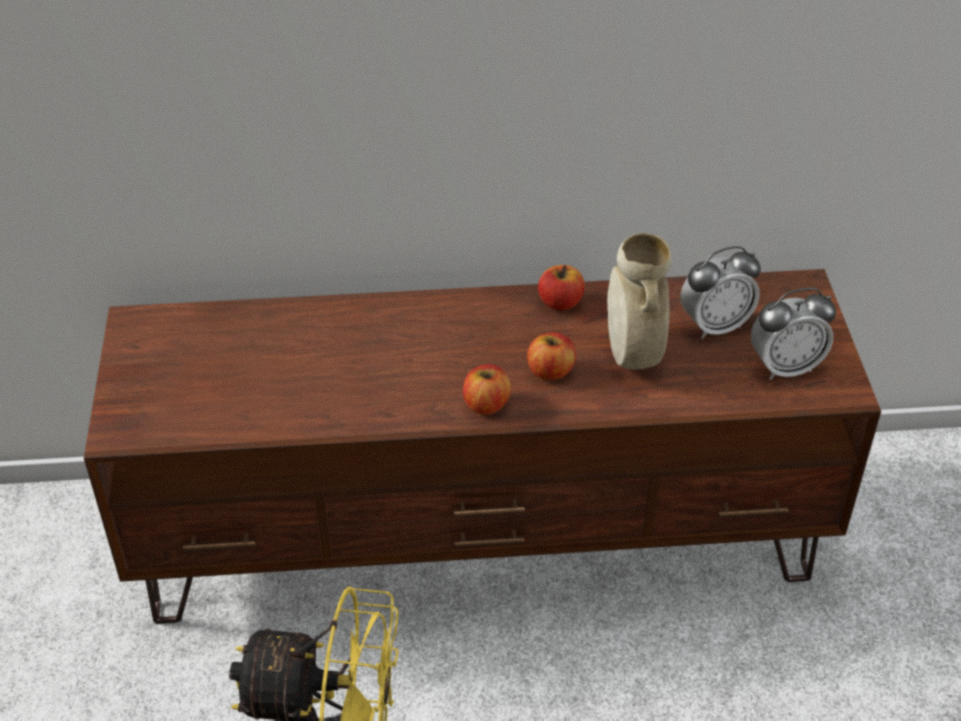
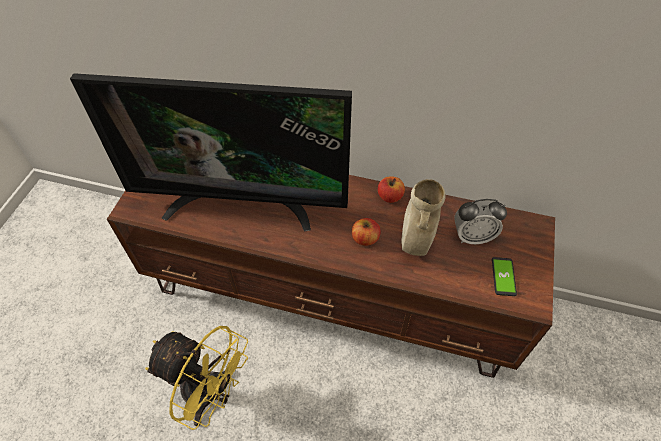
camera: 20 degrees right, 10 degrees up
apple [463,365,511,415] -> none
alarm clock [751,288,836,380] -> phone [492,257,517,296]
none -> television [70,73,352,231]

